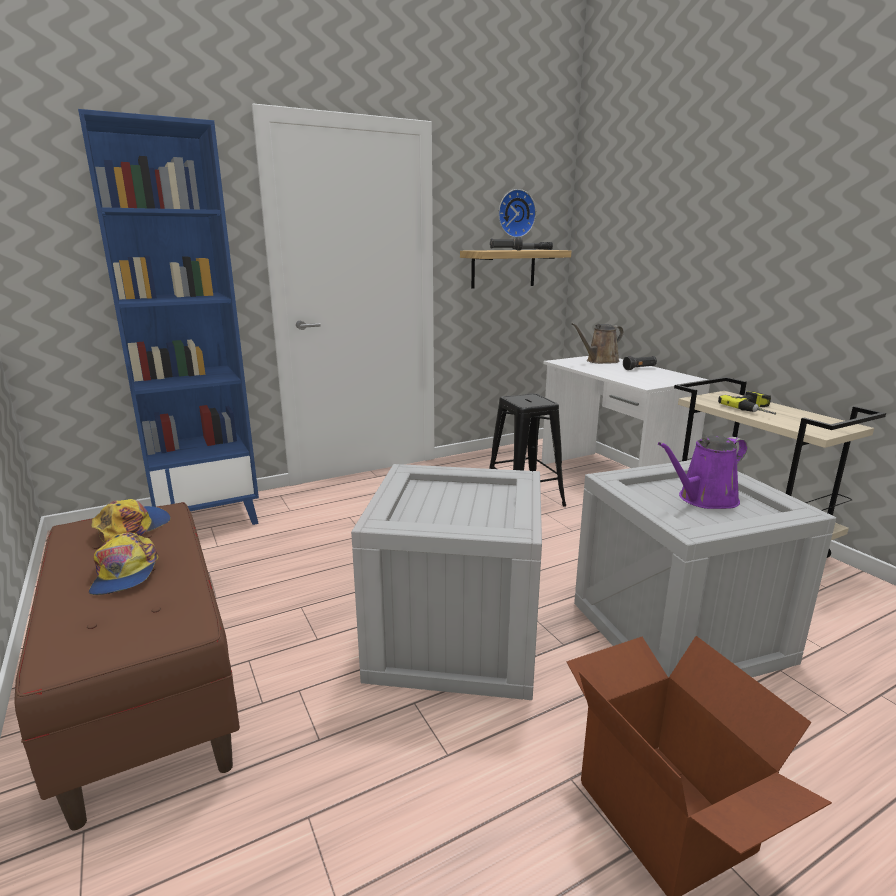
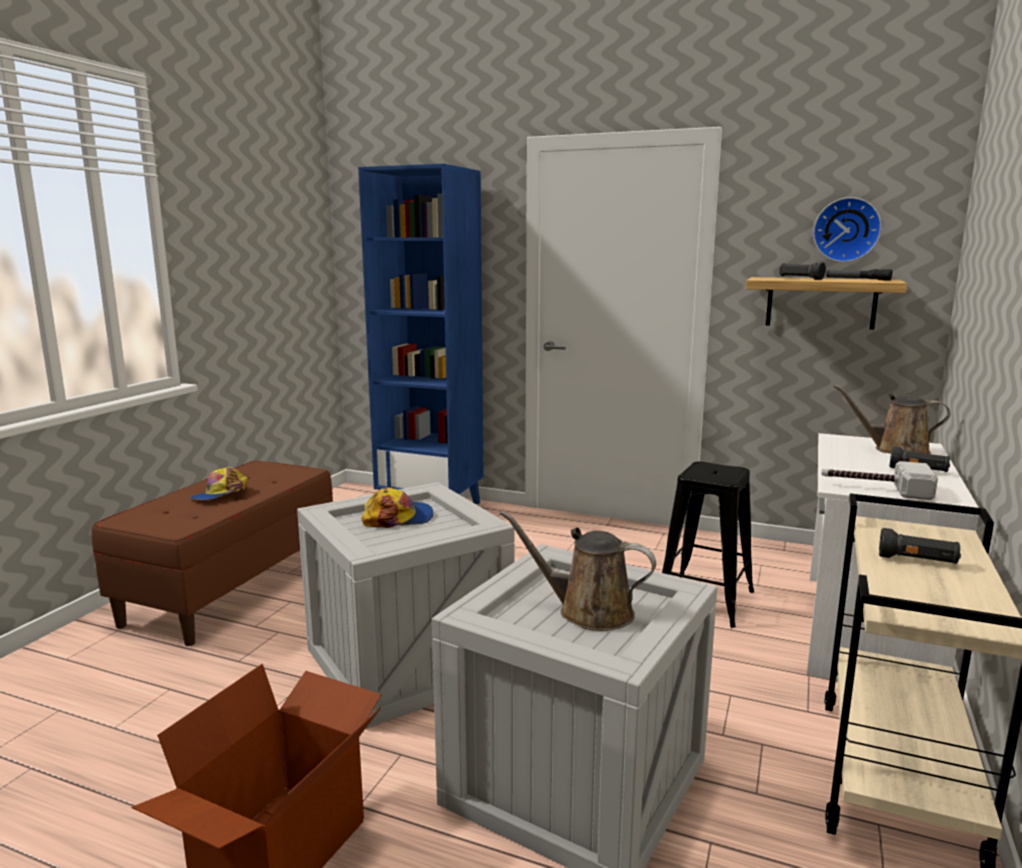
camera: 50 degrees right, 5 degrees down
cap [91,499,171,543] -> cap moved to [361,487,433,528]
purple watering can [658,435,747,509] -> brown watering can [500,511,656,631]
power drill [718,391,776,414] -> black flashlight [879,528,961,564]
none -> hammer [822,461,938,500]

